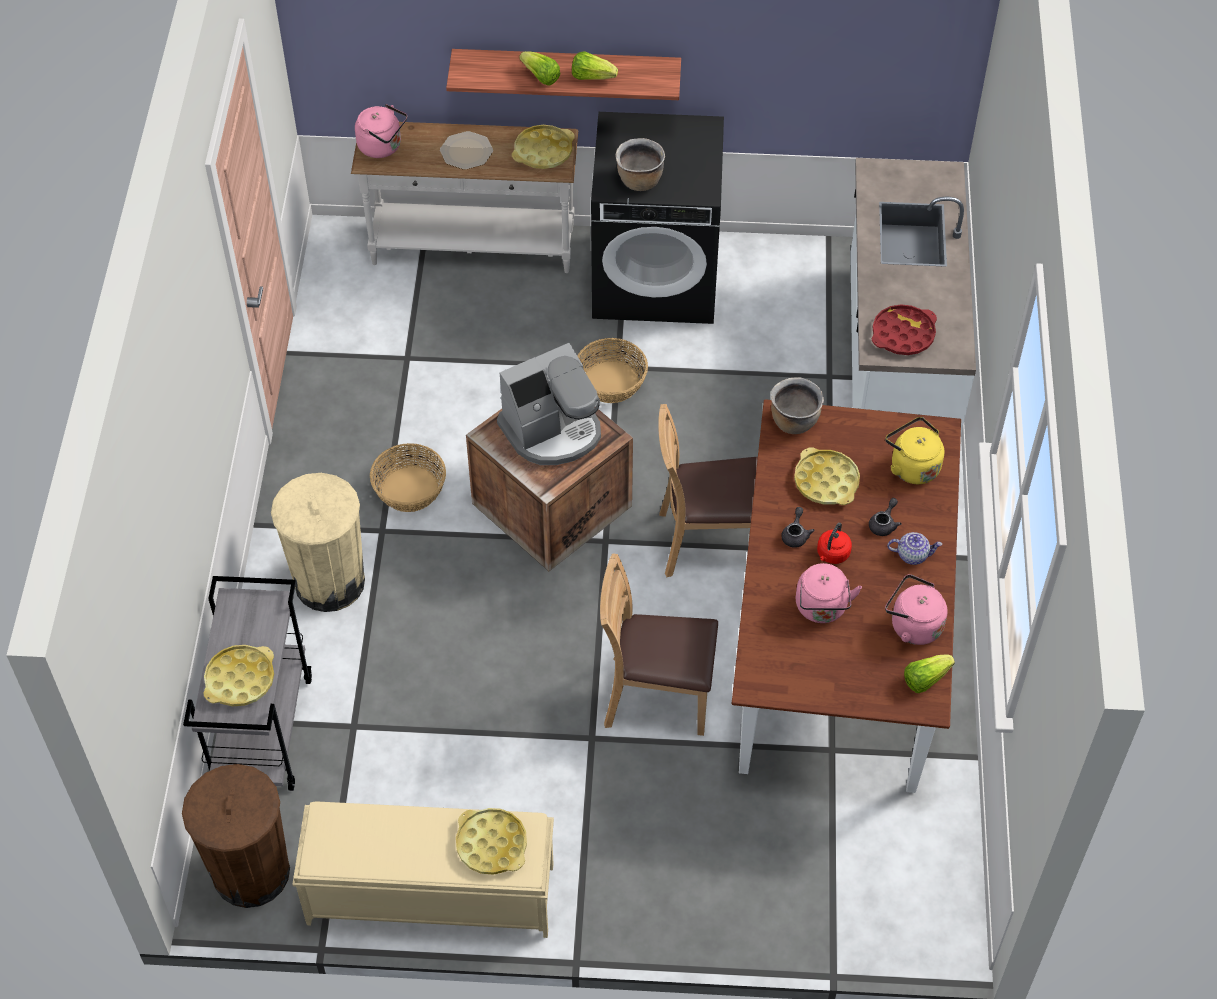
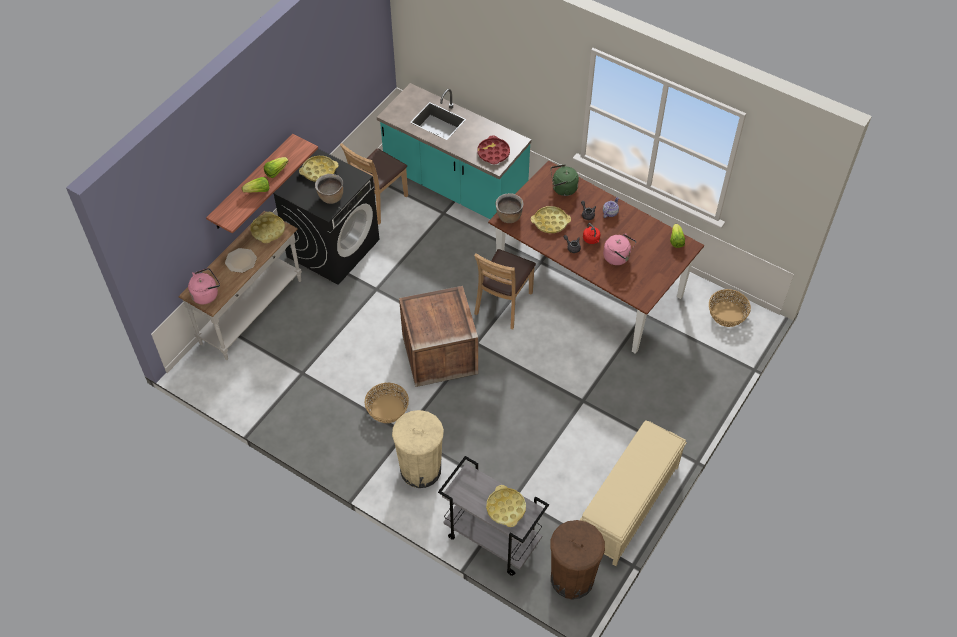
camera: 60 degrees left, 0 degrees up
yellow tray [456,808,527,875] -> yellow tray moved to [299,156,339,182]
coffee machine [497,343,601,465] -> none
basket [577,338,648,403] -> basket moved to [709,289,751,327]
brown chair [600,553,718,736] -> brown chair moved to [340,143,408,225]
white counter [850,158,976,433] -> turquoise counter [377,83,531,219]
yellow kettle [885,417,944,484] -> green kettle [551,164,579,196]
pink kettle [885,574,948,645] -> none

